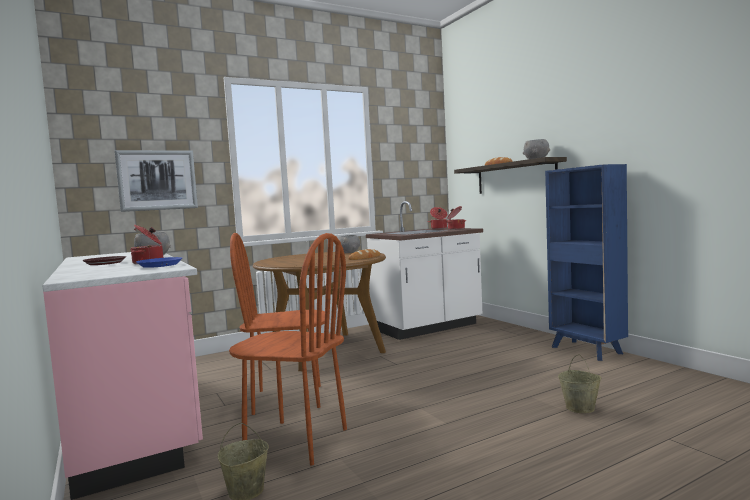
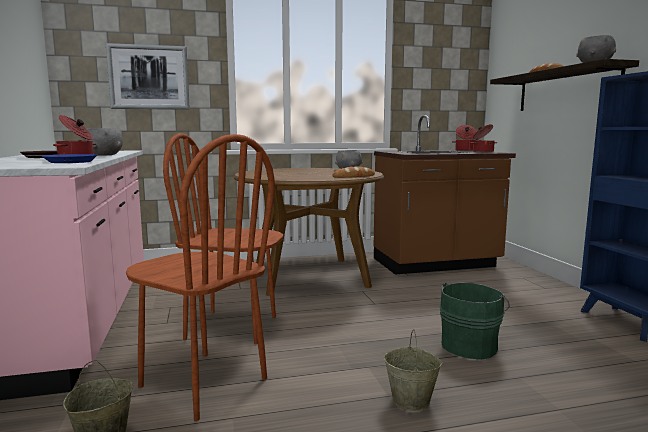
camera: 15 degrees right, 5 degrees up
white counter [366,201,483,340] -> brown counter [374,115,516,274]
beige bucket [558,354,602,413] -> beige bucket moved to [384,329,443,411]
none -> green bucket [440,282,510,360]

